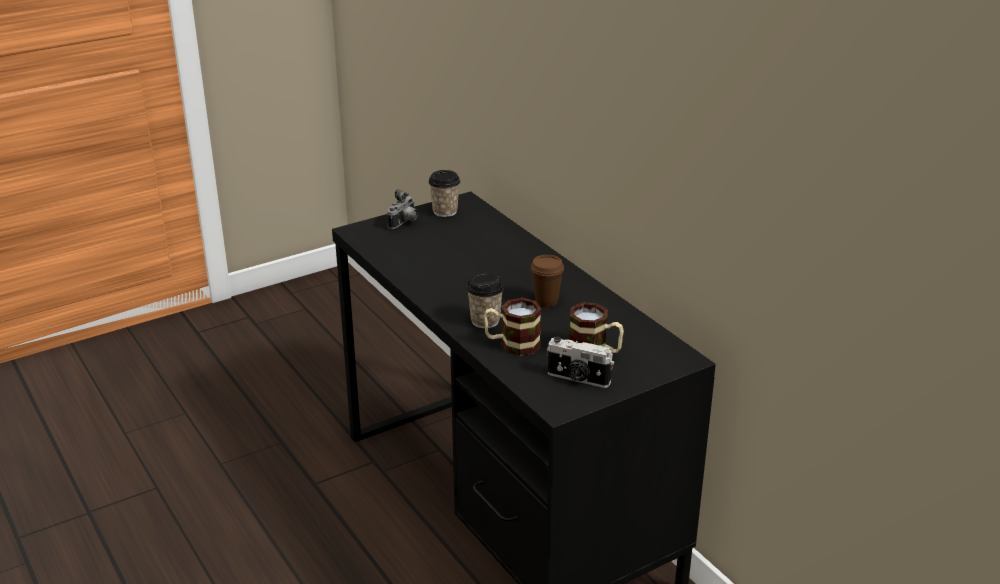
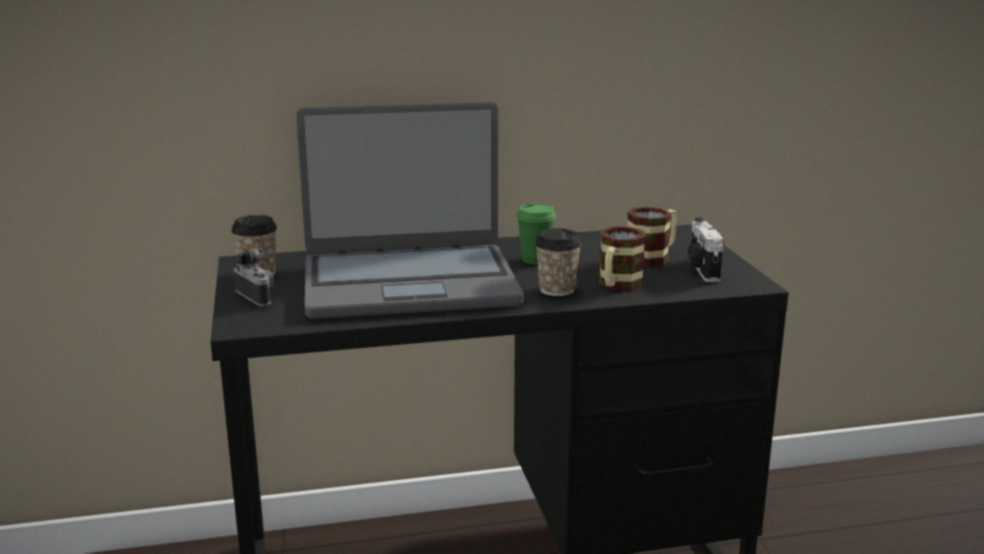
camera: 70 degrees left, 10 degrees down
brown cup [531,255,564,307] -> green cup [516,203,556,265]
camera [547,336,614,388] -> camera turned 135 degrees clockwise [688,217,724,282]
none -> laptop [296,102,524,319]

